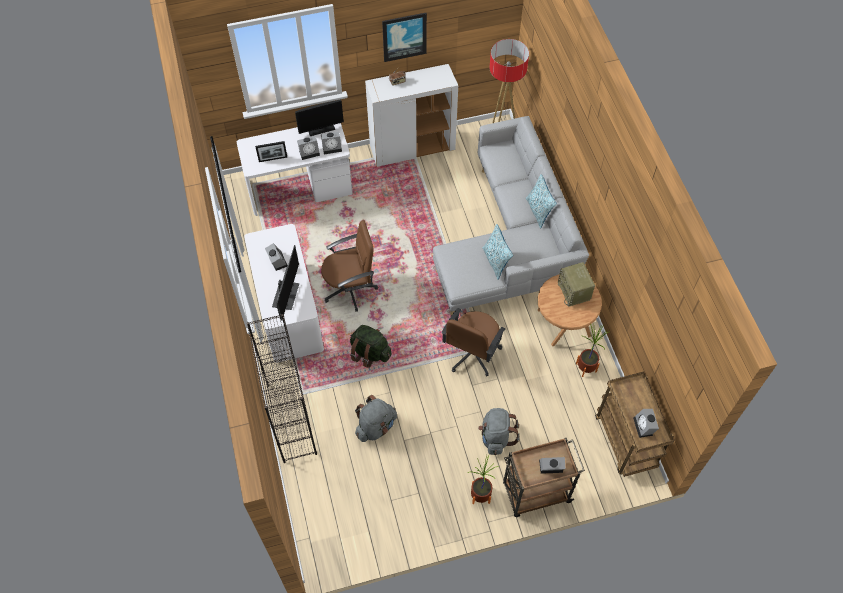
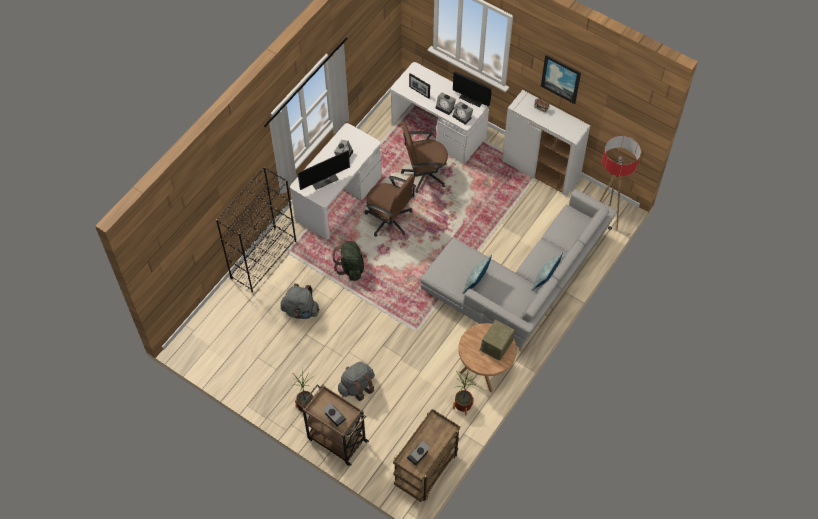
camera: 50 degrees right, 0 degrees up
brown office chair [442,308,505,377] -> brown office chair moved to [401,122,448,193]

